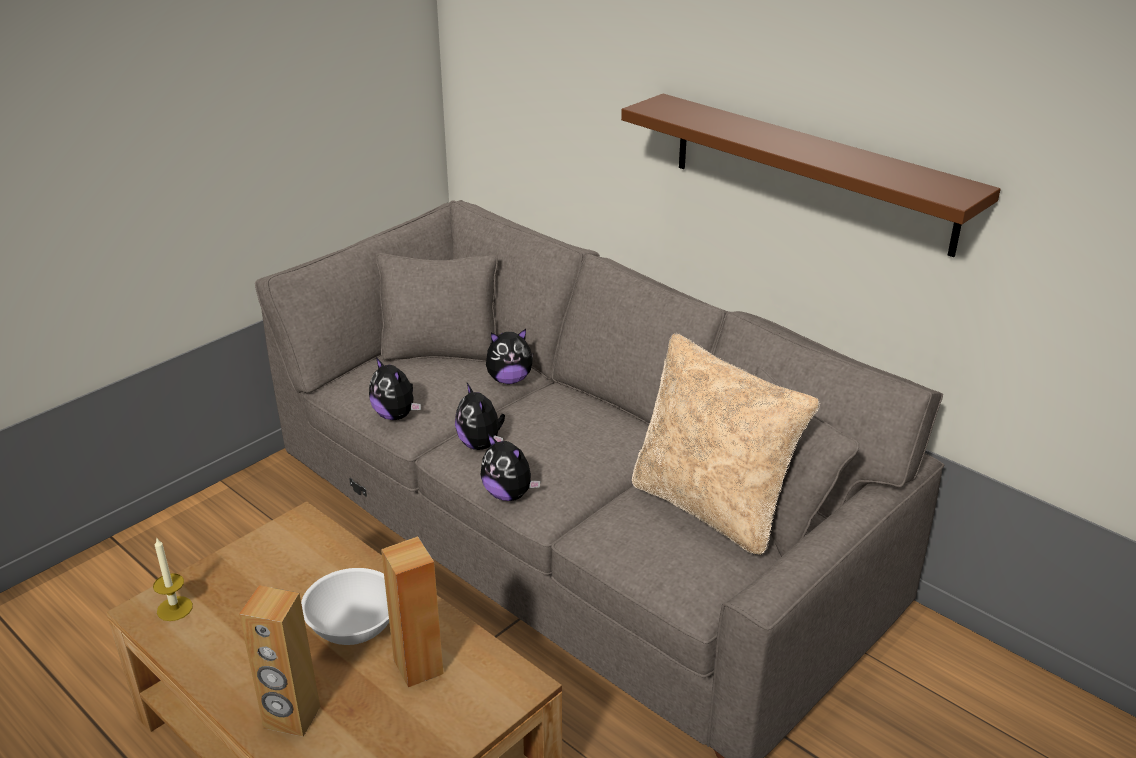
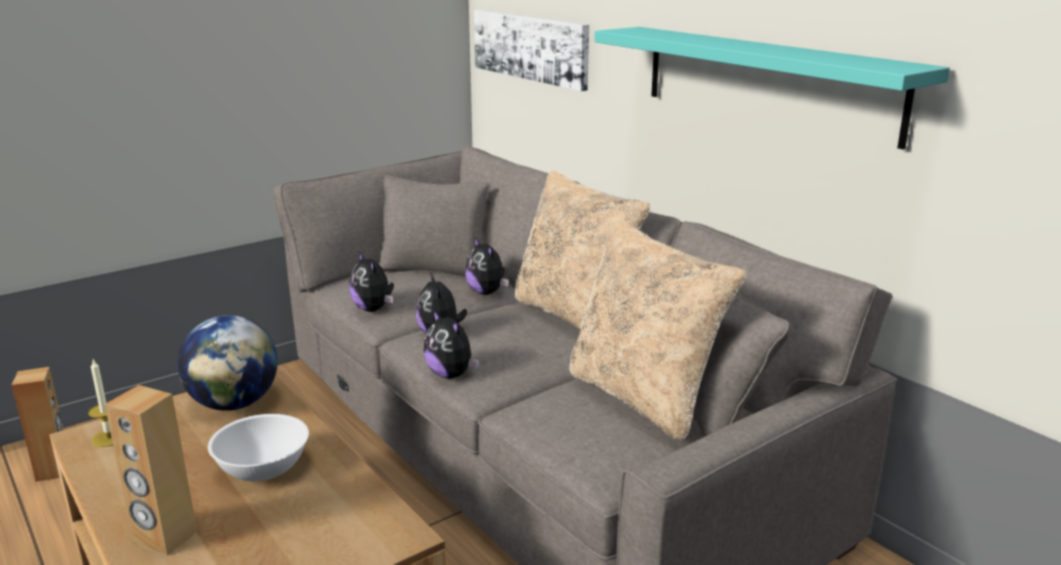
camera: 10 degrees right, 10 degrees down
brown speaker [381,536,444,687] -> brown speaker moved to [12,367,64,482]
plush toy [486,329,533,384] -> plush toy turned 60 degrees clockwise [465,237,509,295]
brown shelf [621,94,1001,257] -> turquoise shelf [594,27,950,150]
none -> globe [177,315,278,411]
none -> picture [474,10,589,91]
none -> beige pillow [515,171,650,330]

